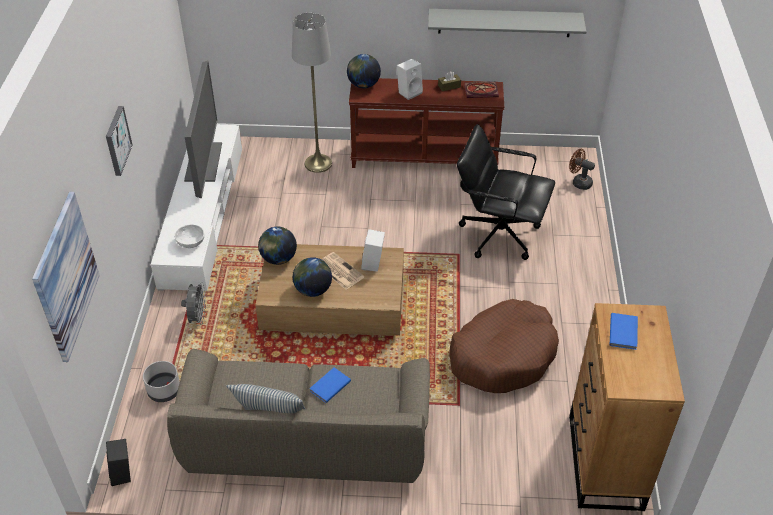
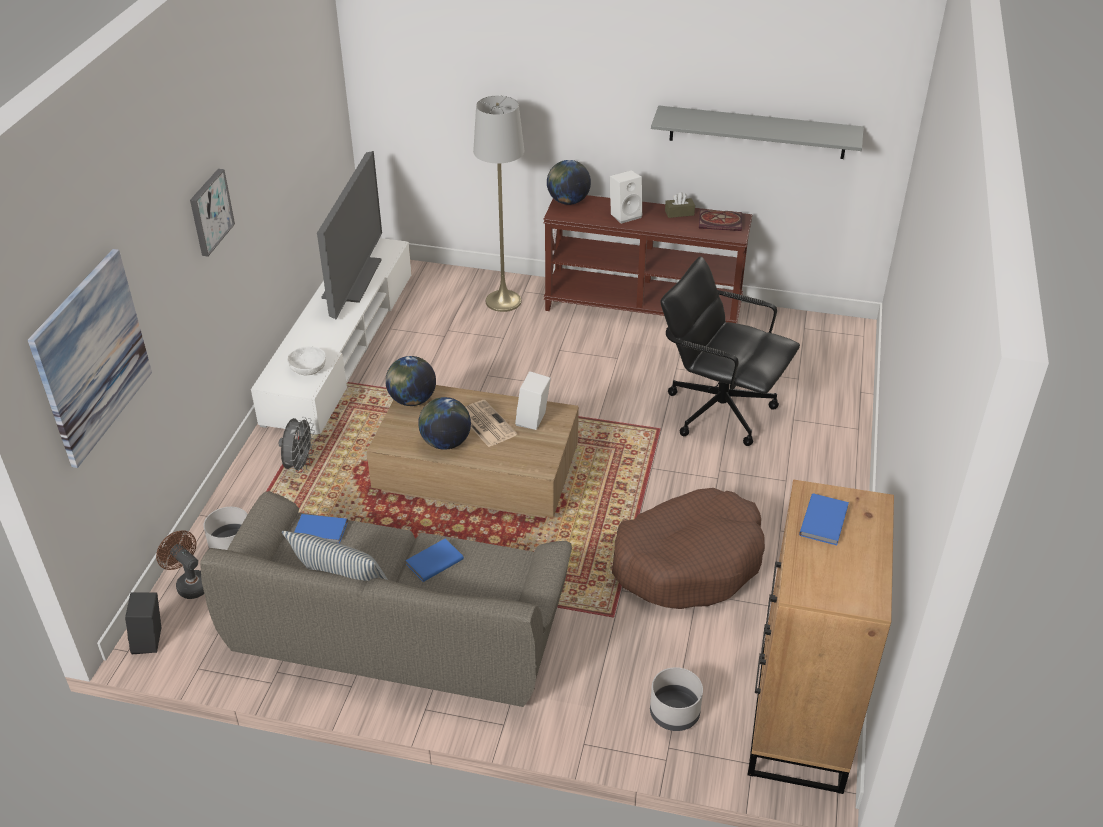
camera: 10 degrees right, 5 degrees down
brown fan [569,149,595,190] -> brown fan moved to [156,530,204,599]
none -> blue book [294,514,348,543]
none -> grey planter [650,667,703,731]

